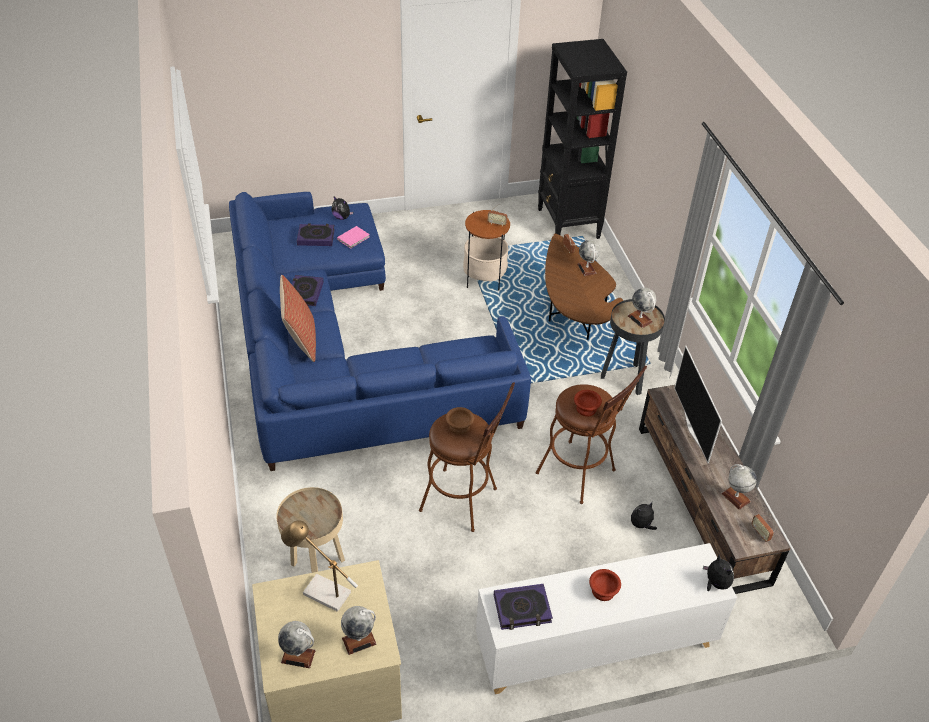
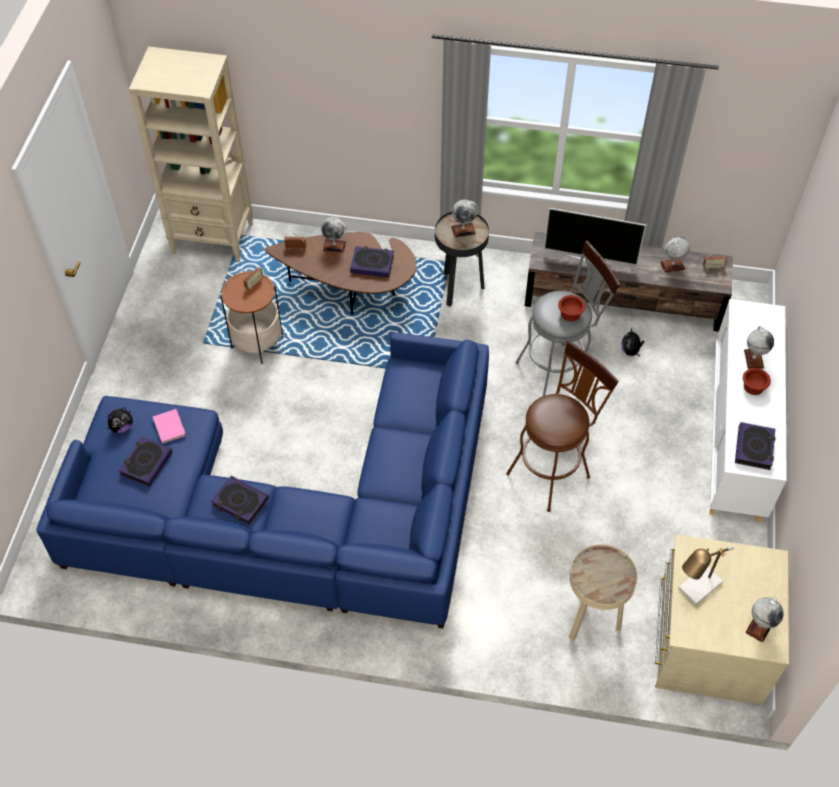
camera: 65 degrees left, 10 degrees up
pillow [280,275,316,362] -> none
globe [341,606,376,655] -> globe moved to [744,326,774,369]
brown bowl [446,407,474,435] -> none
brown stool [536,366,647,504] -> grey stool [515,241,620,397]
black bookcase [538,39,627,239] -> beige bookcase [129,47,253,262]
plush toy [703,554,734,591] -> none
none -> book [350,246,394,278]

